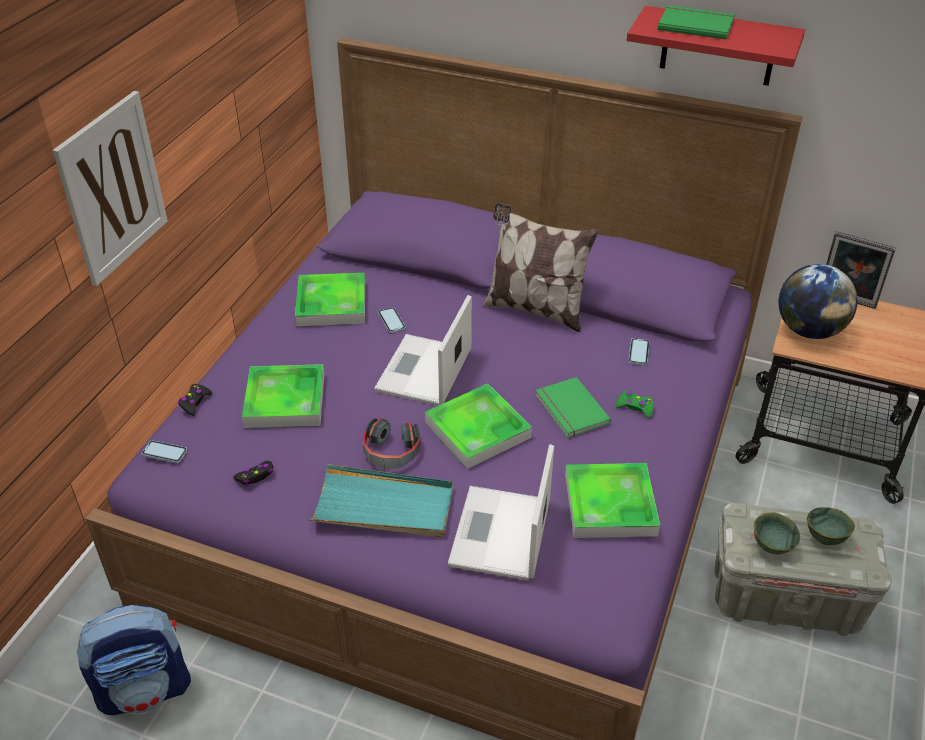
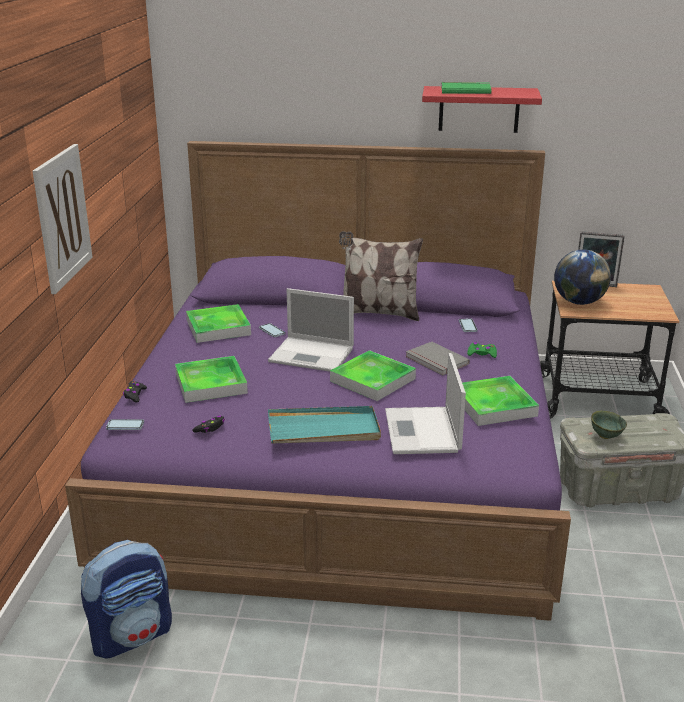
camera: 15 degrees left, 15 degrees down
headphones [363,418,420,470] -> none
laptop [374,295,472,406] -> laptop turned 75 degrees counterclockwise [268,288,354,372]
green book [535,377,611,438] -> grey book [405,341,470,375]
green bowl [807,507,855,545] -> none

